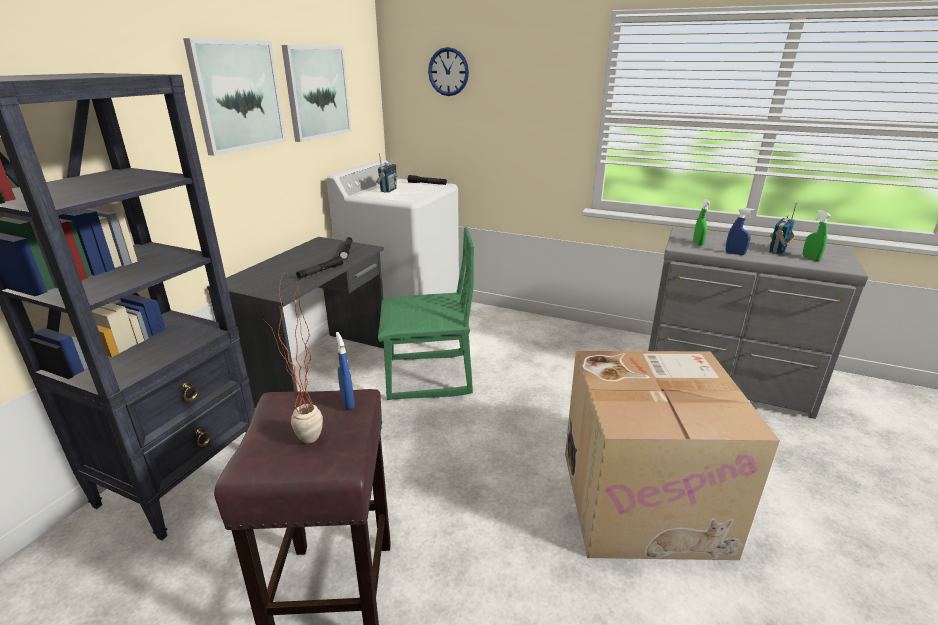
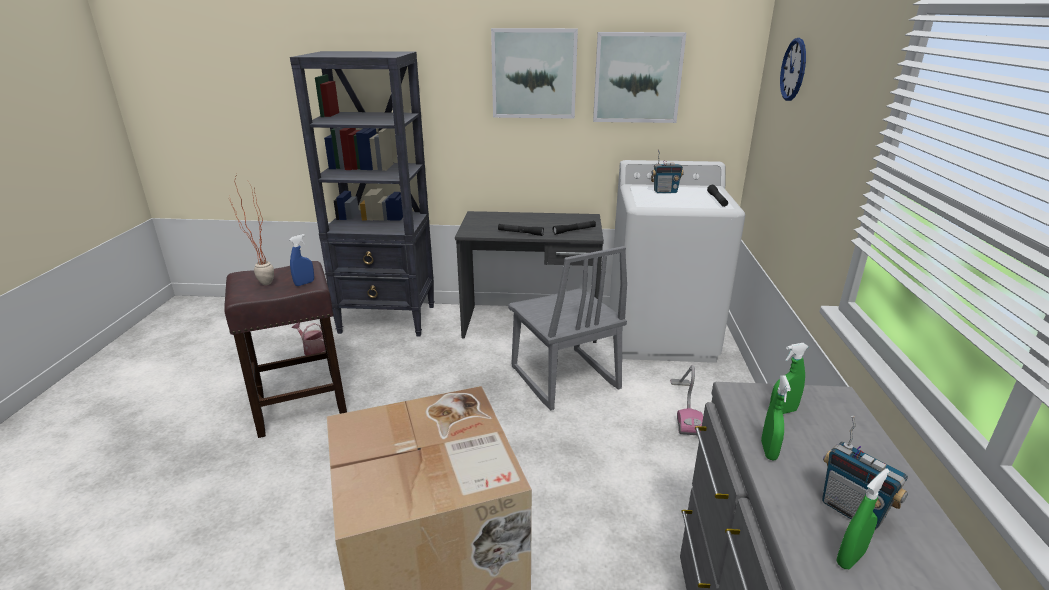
camera: 70 degrees right, 0 degrees up
green chair [378,227,474,400] -> grey chair [508,246,627,410]
blue spray bottle [725,208,755,255] -> green spray bottle [761,375,791,460]
radio [769,203,797,254] -> radio turned 150 degrees counterclockwise [822,416,908,529]
none -> watering can [292,323,326,355]
none -> vacuum cleaner [670,365,703,435]

